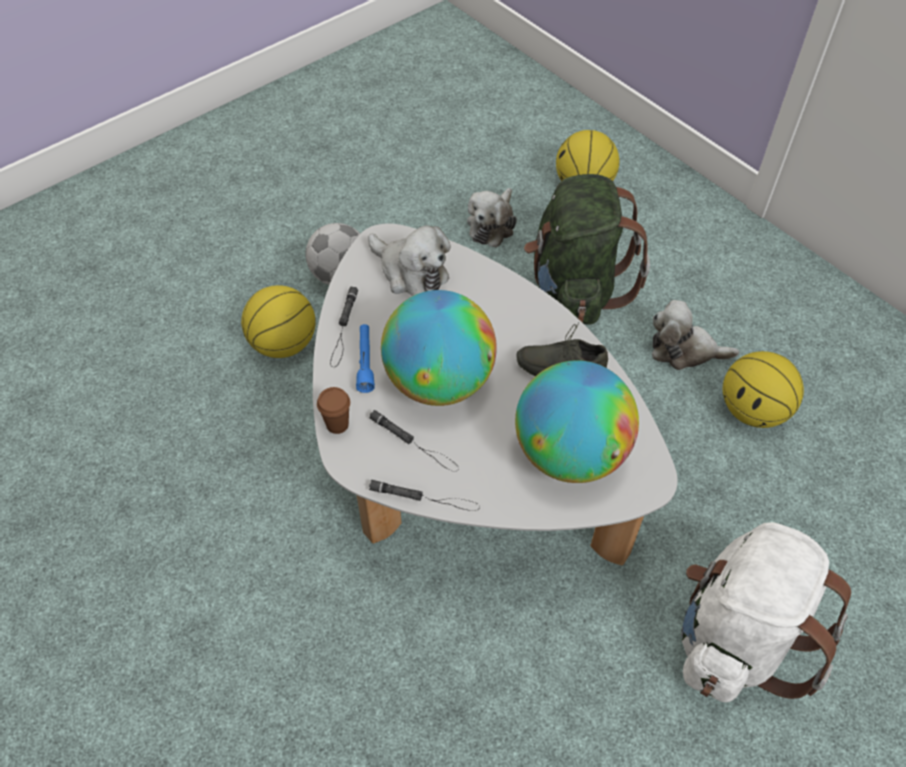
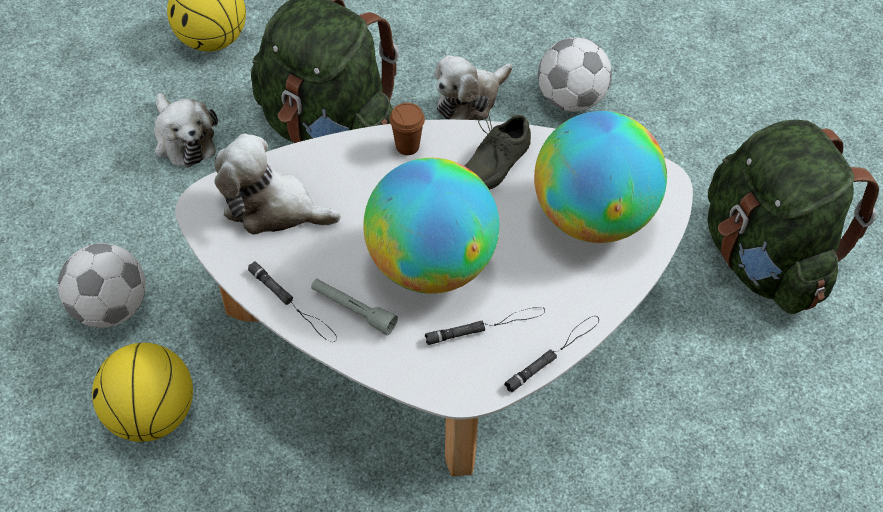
camera: 55 degrees left, 0 degrees up
brown cup [317,387,350,434] -> brown cup moved to [389,103,425,155]
blue flashlight [356,324,375,393] -> grey flashlight [311,279,398,335]
plush toy [368,225,451,296] -> plush toy turned 150 degrees counterclockwise [214,134,341,235]
white backpack [681,522,851,702] -> green backpack [708,119,879,314]
basketball [723,351,804,428] -> football [538,37,612,112]

